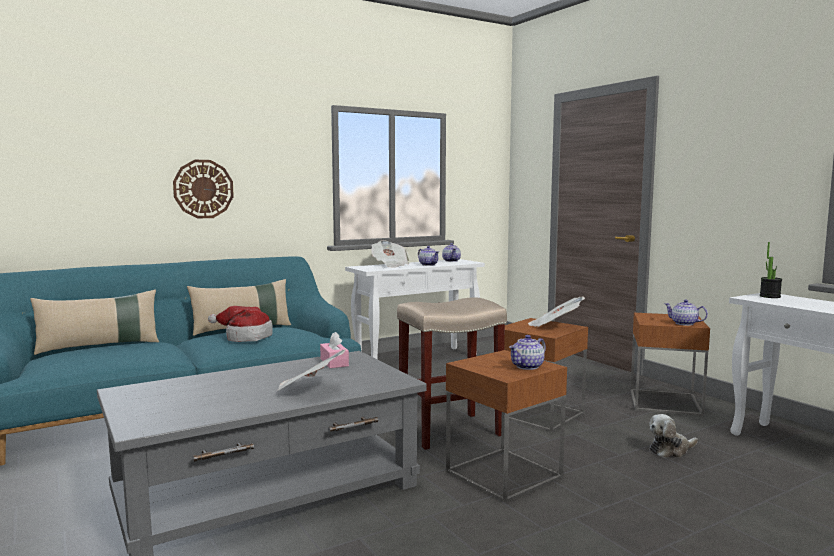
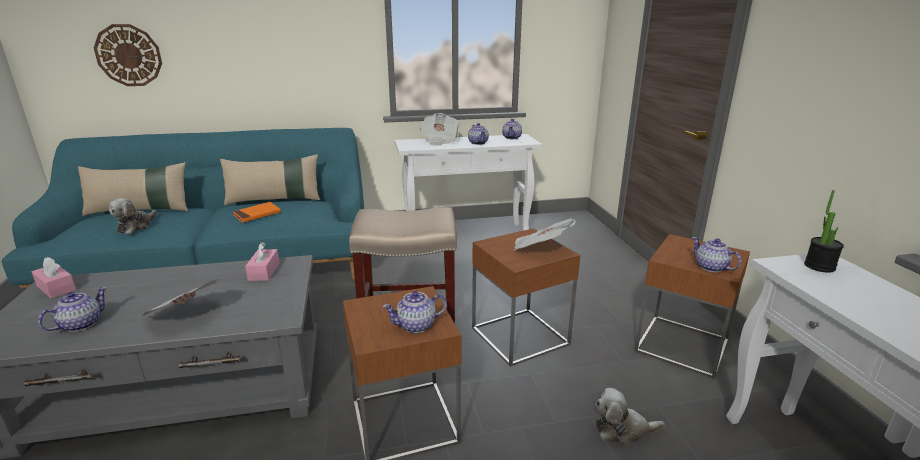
camera: 20 degrees right, 15 degrees up
wall clock [173,160,234,219] -> wall clock moved to [94,24,162,86]
hat [208,306,273,342] -> orange book [233,202,281,223]
none -> pink tissue box [32,257,76,299]
none -> teapot [38,287,107,332]
none -> plush toy [109,198,157,234]

